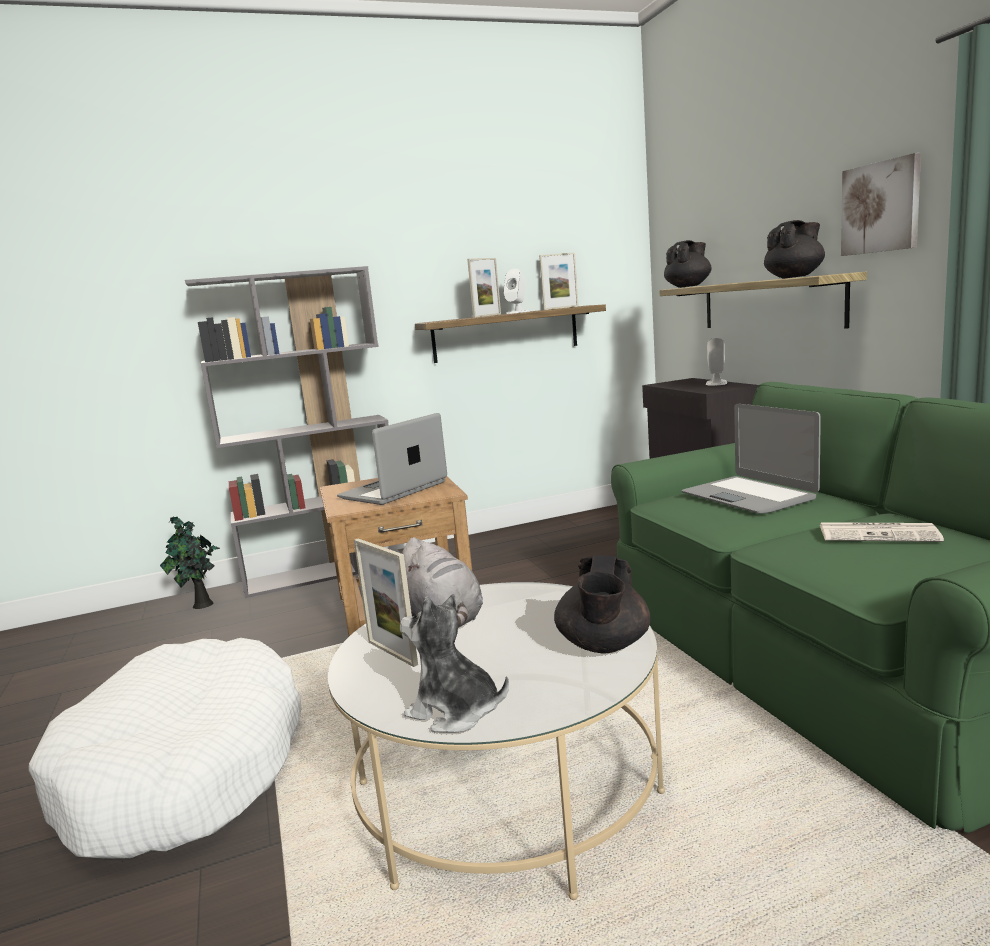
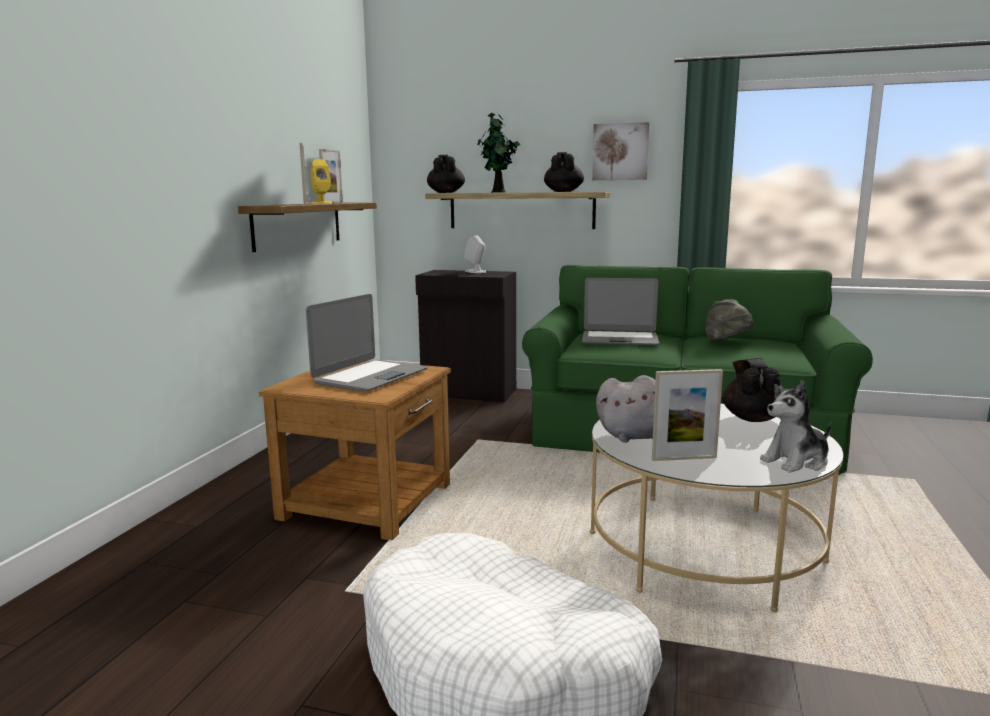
camera: 55 degrees left, 0 degrees up
potted plant [160,515,220,609] -> potted plant moved to [477,113,520,193]
grey bookcase [185,266,400,598] -> none
laptop [337,413,447,505] -> laptop turned 135 degrees counterclockwise [306,294,427,391]
white speaker [504,269,529,314] -> yellow speaker [311,159,332,204]
black teapot [554,555,651,653] -> black teapot turned 135 degrees counterclockwise [722,358,784,422]
newspaper [820,522,944,542] -> grey hat [705,299,754,342]

